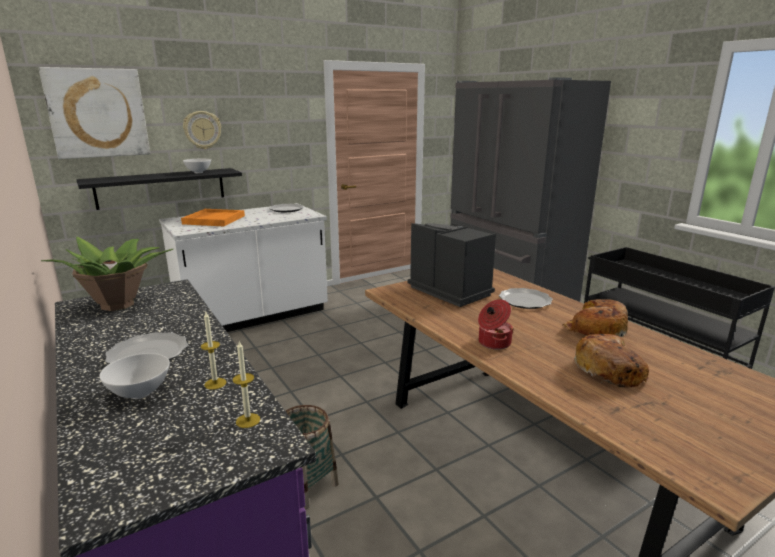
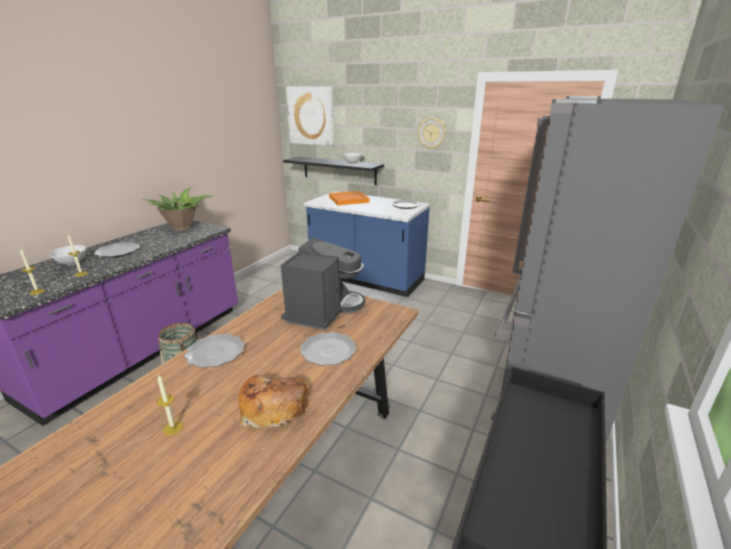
camera: 60 degrees right, 5 degrees up
white counter [159,203,328,332] -> blue counter [303,191,431,297]
wall clock [183,111,221,149] -> wall clock moved to [417,117,446,150]
cooking pot [478,299,514,349] -> plate [184,334,244,368]
bread [574,334,649,387] -> candle [157,374,183,436]

